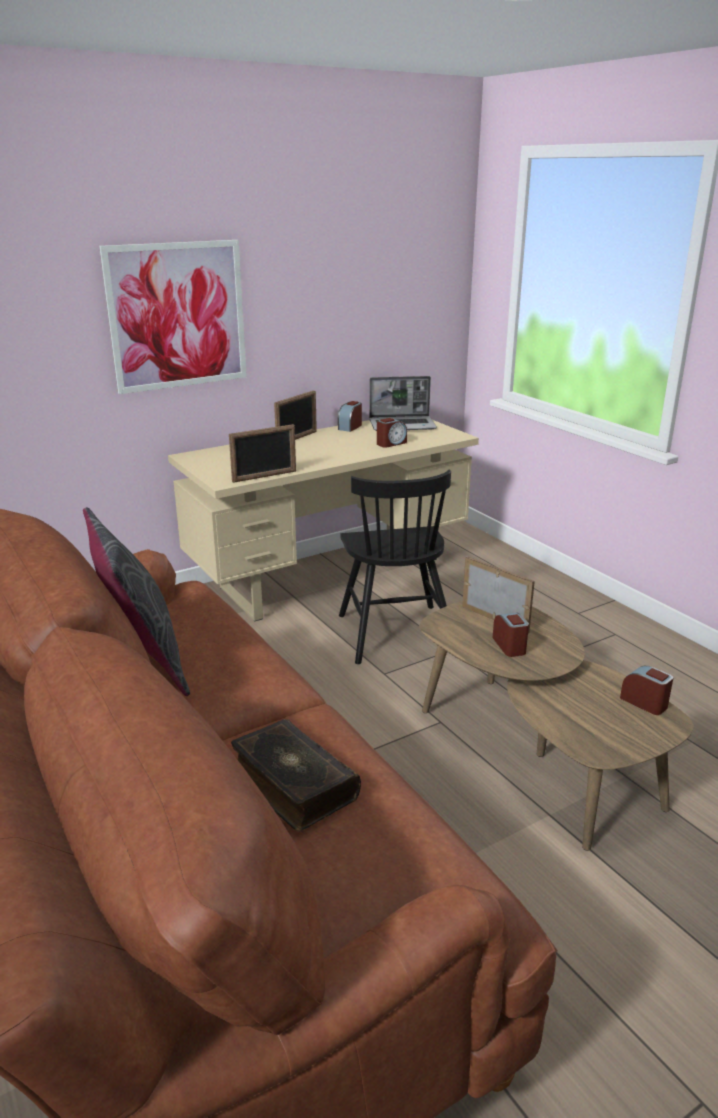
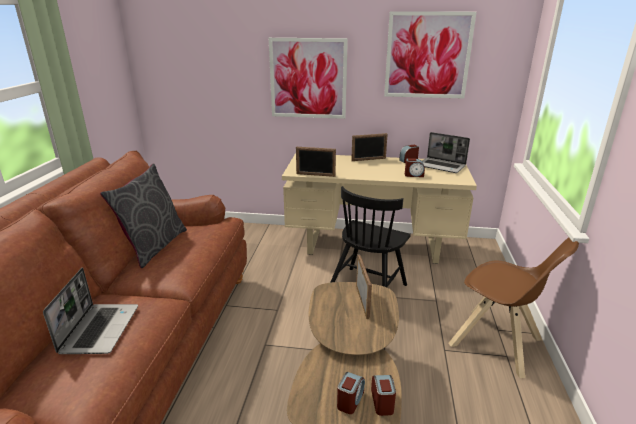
camera: 40 degrees right, 0 degrees up
book [231,719,361,832] -> laptop [43,268,138,354]
alarm clock [493,613,529,657] -> alarm clock moved to [337,372,365,414]
none -> picture [384,11,477,99]
none -> brown chair [448,238,579,378]

